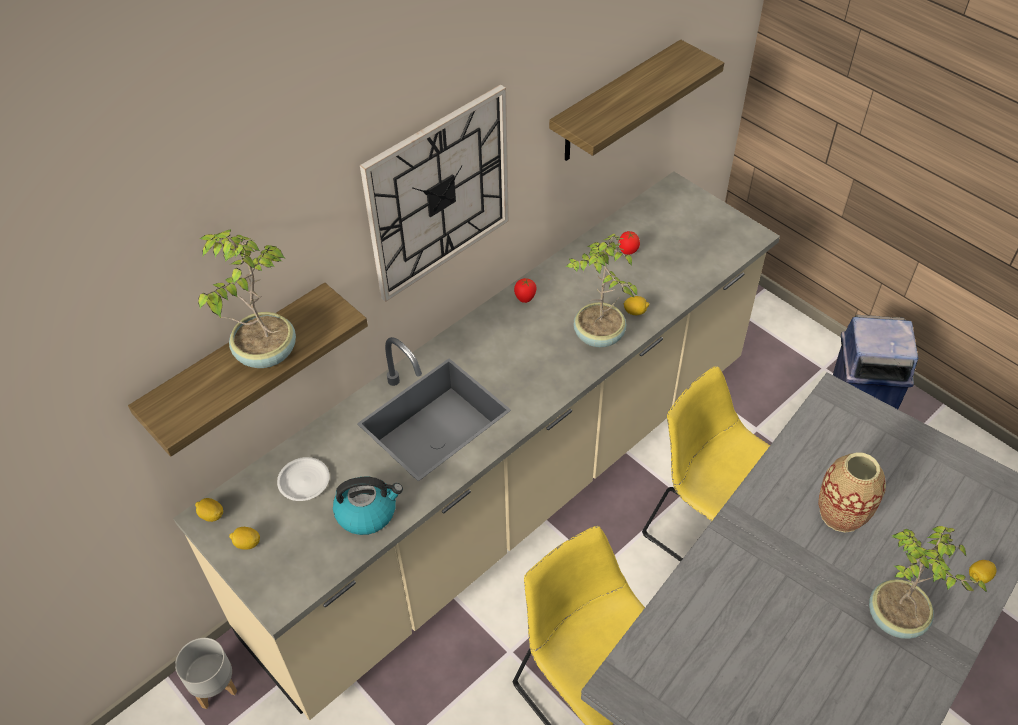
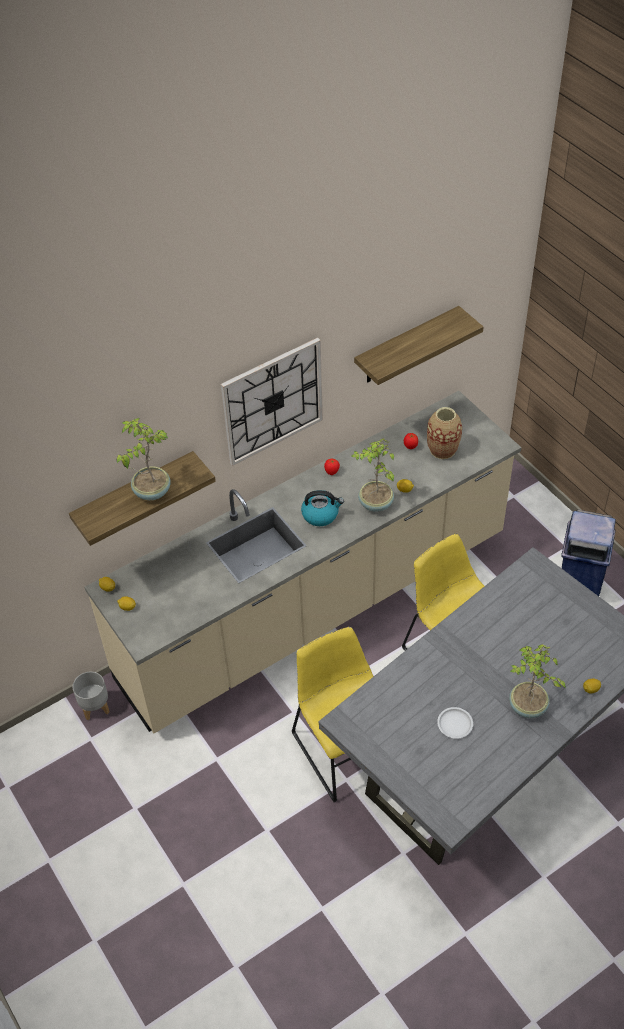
camera: 10 degrees right, 0 degrees up
white plate [277,457,330,501] -> white plate moved to [437,707,473,739]
kettle [333,476,403,535] -> kettle moved to [301,490,344,526]
vase [818,452,886,532] -> vase moved to [427,407,462,459]

